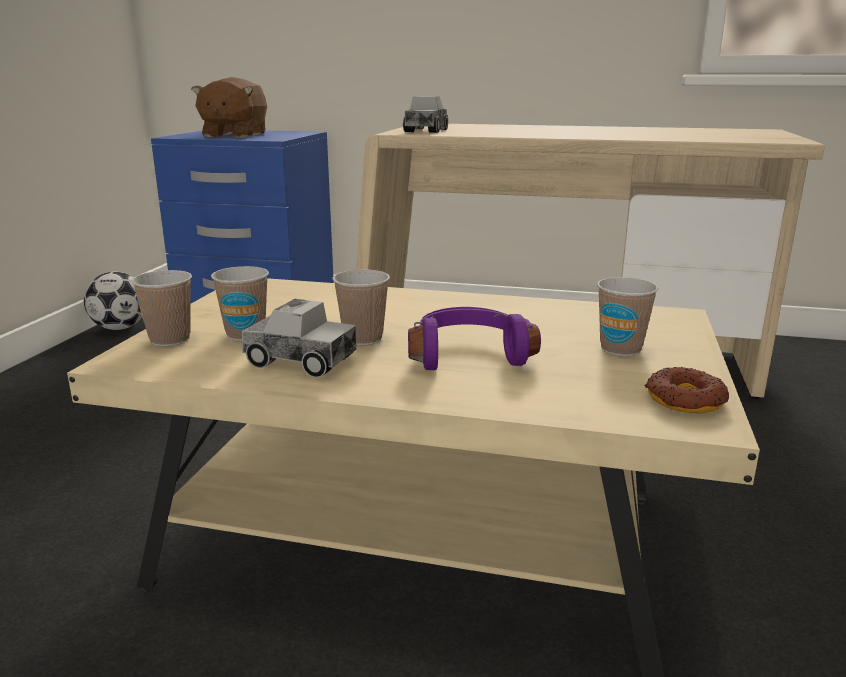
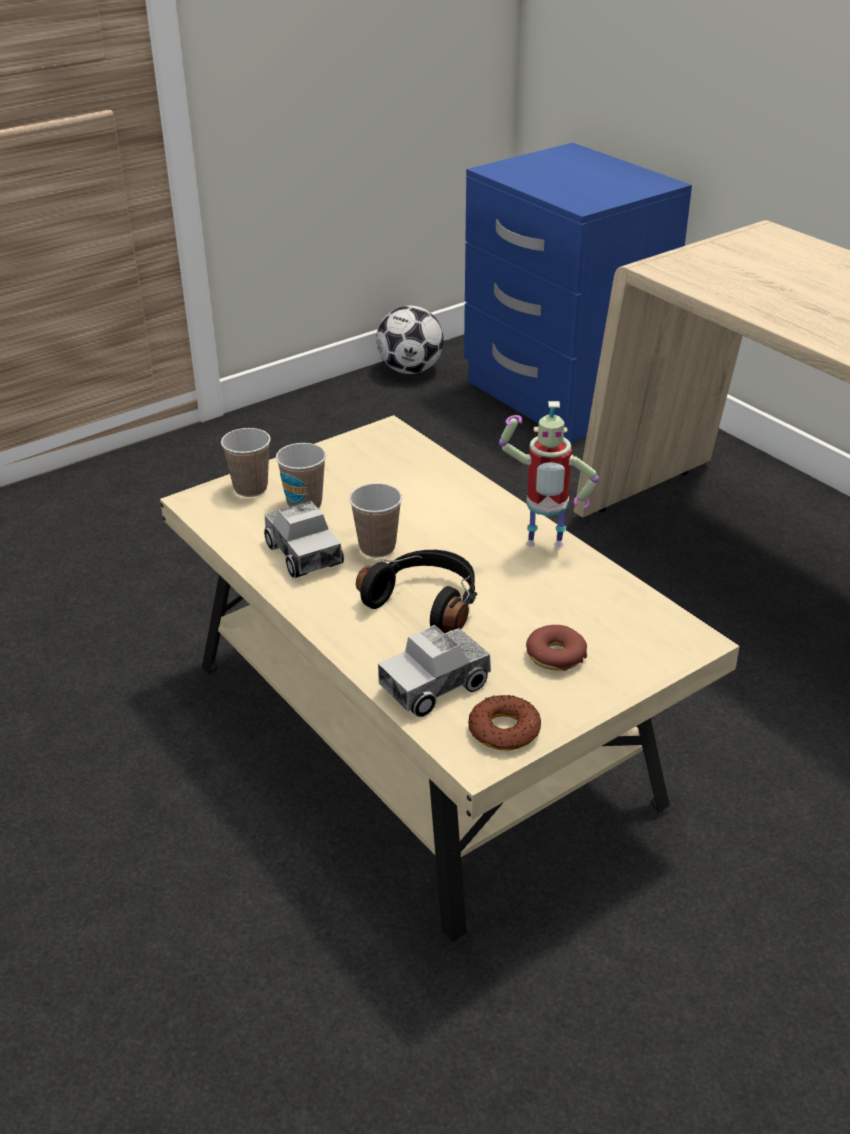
camera: 40 degrees right, 15 degrees up
brown plush toy [191,77,267,138] -> none
toy truck [403,96,448,133] -> toy truck moved to [378,625,491,717]
purple headphones [408,307,541,370] -> black headphones [356,550,477,633]
cup [597,277,659,356] -> donut [526,625,587,671]
none -> toy robot [499,401,599,547]

